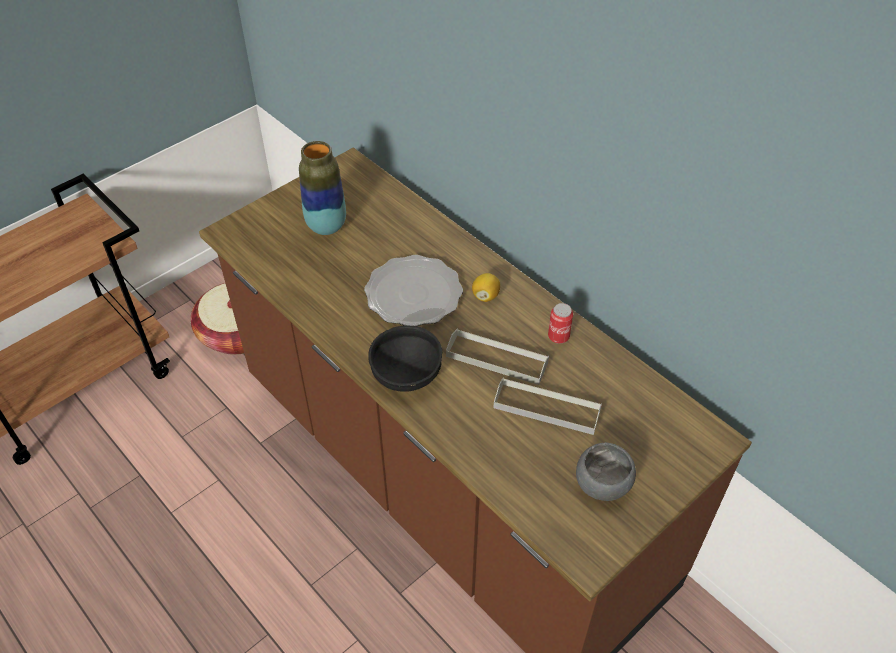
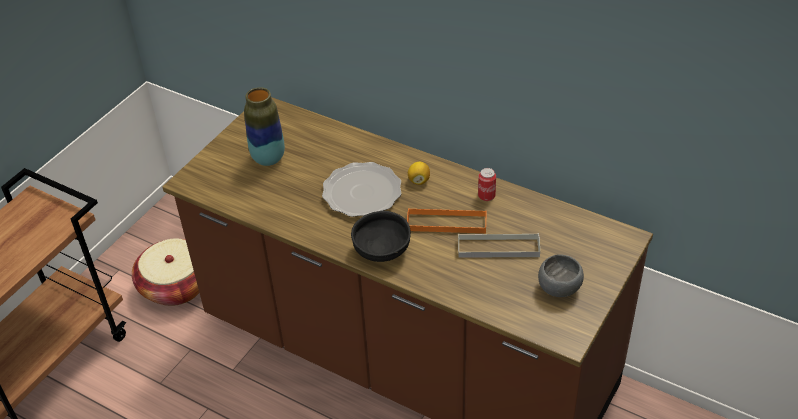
camera: 15 degrees left, 5 degrees down
grey tray [446,329,549,385] -> orange tray [407,208,487,233]

